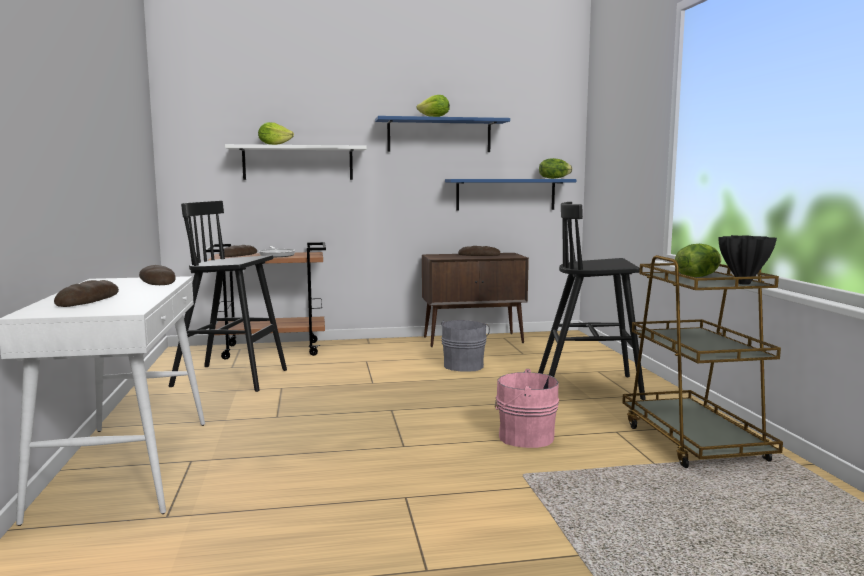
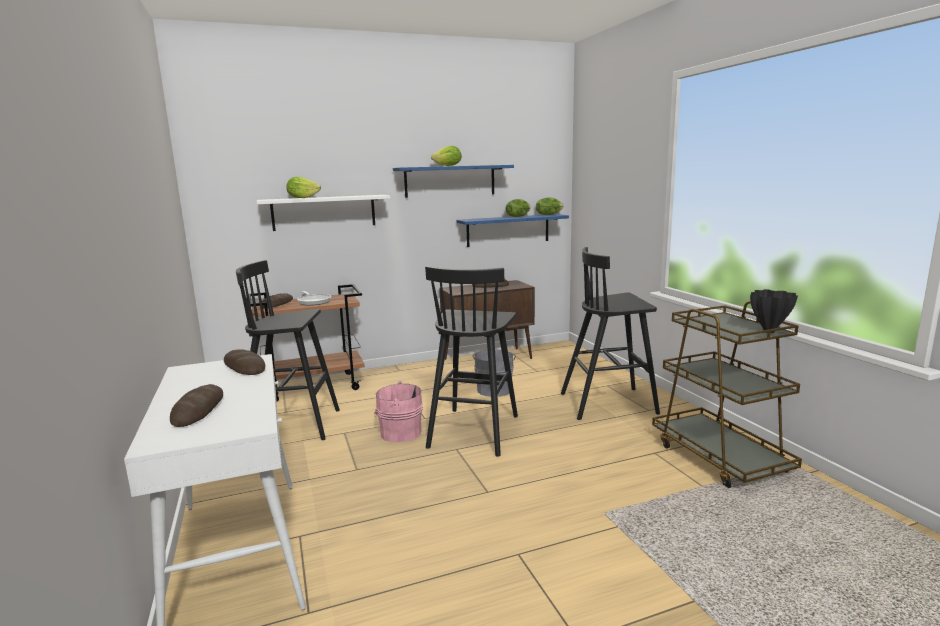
camera: 10 degrees left, 5 degrees up
pink bucket [495,369,559,448] -> pink bucket moved to [375,381,423,442]
lettuce [675,244,722,277] -> lettuce moved to [506,199,530,217]
none -> black stool [425,266,518,457]

